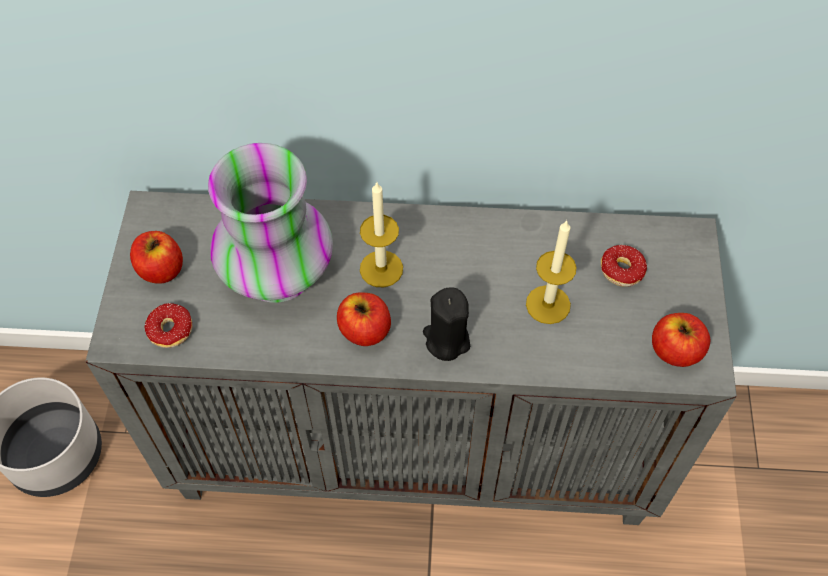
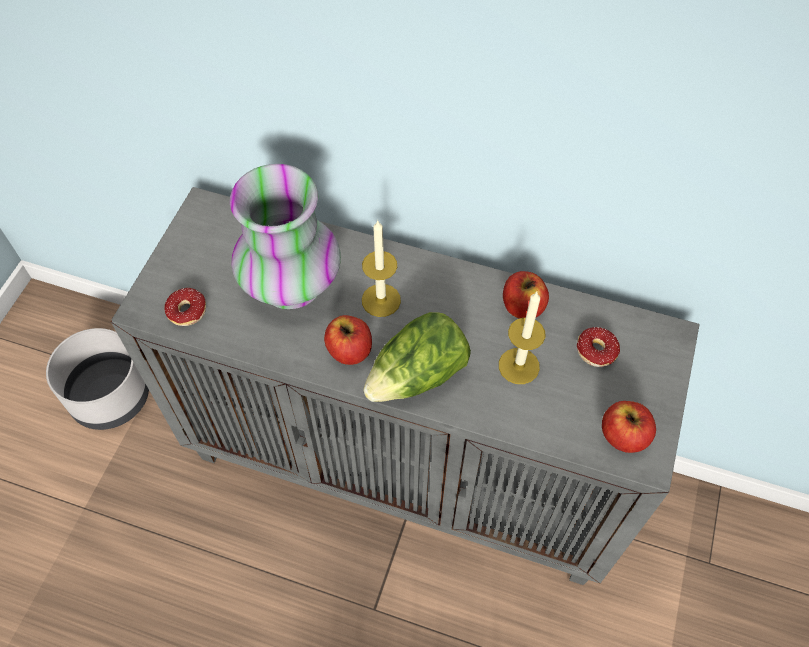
camera: 15 degrees right, 0 degrees up
apple [130,231,183,284] -> apple moved to [503,271,549,319]
black candle [423,287,470,361] -> lettuce [363,312,471,402]

